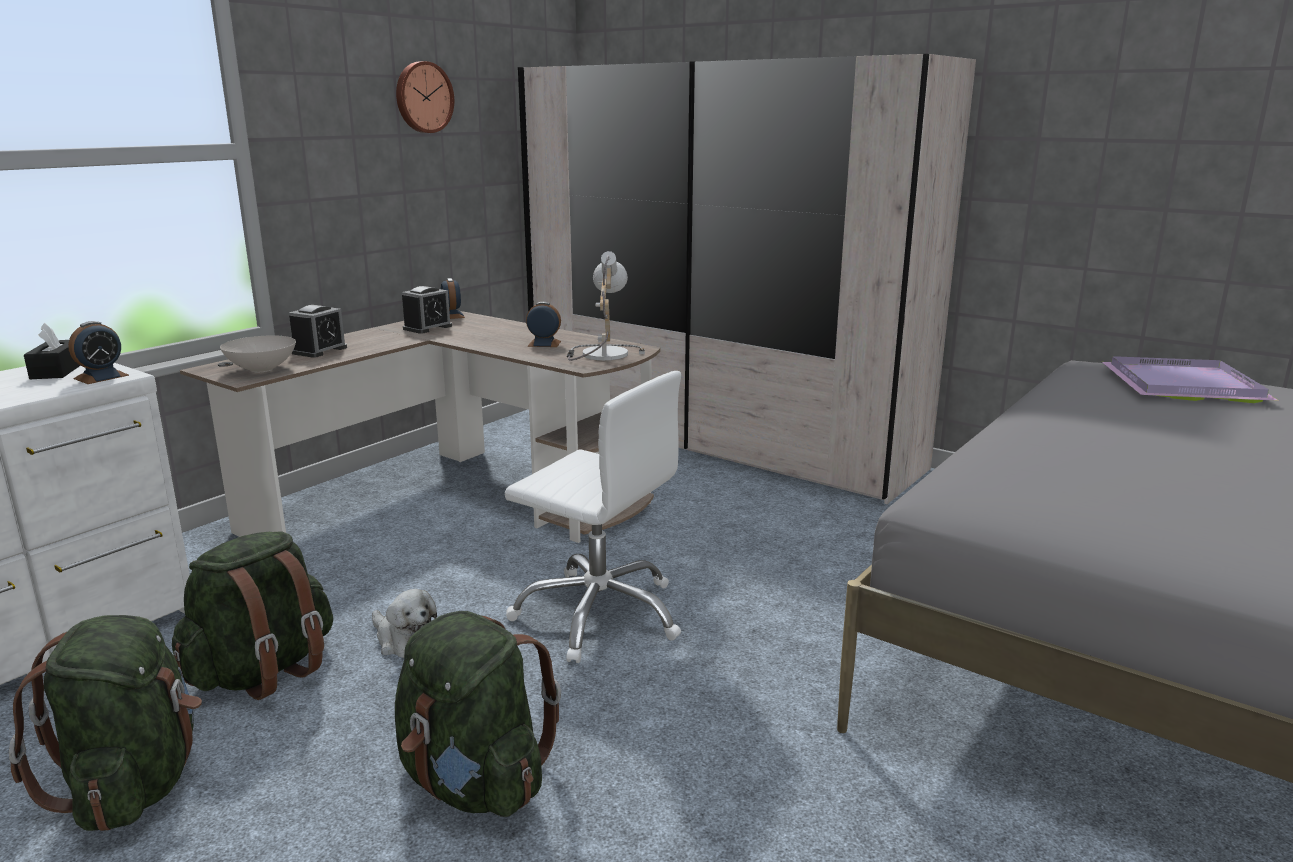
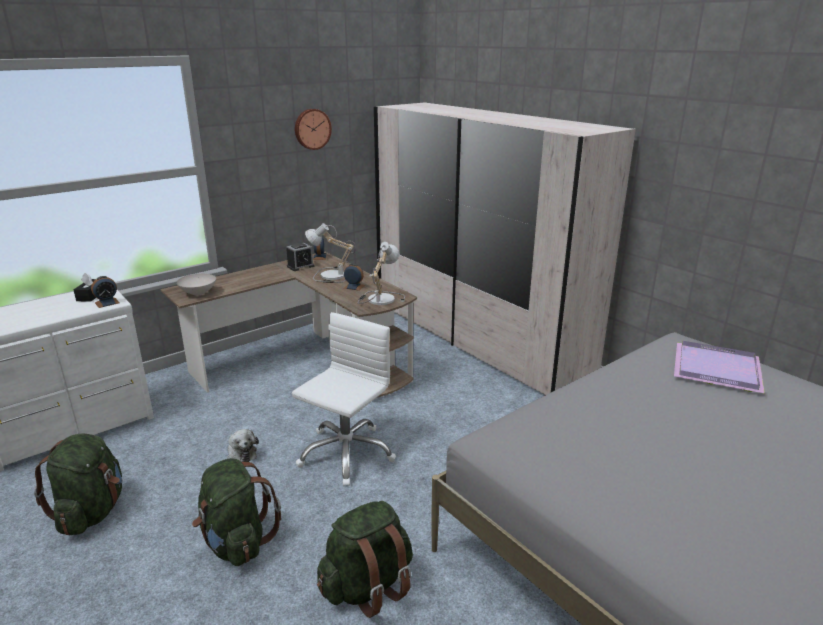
camera: 15 degrees right, 5 degrees up
green backpack [172,532,333,700] -> green backpack moved to [317,501,413,618]
alarm clock [289,305,347,358] -> none
white office chair [505,371,681,663] -> white office chair turned 105 degrees counterclockwise [292,312,396,486]
none -> table lamp [305,223,356,283]

